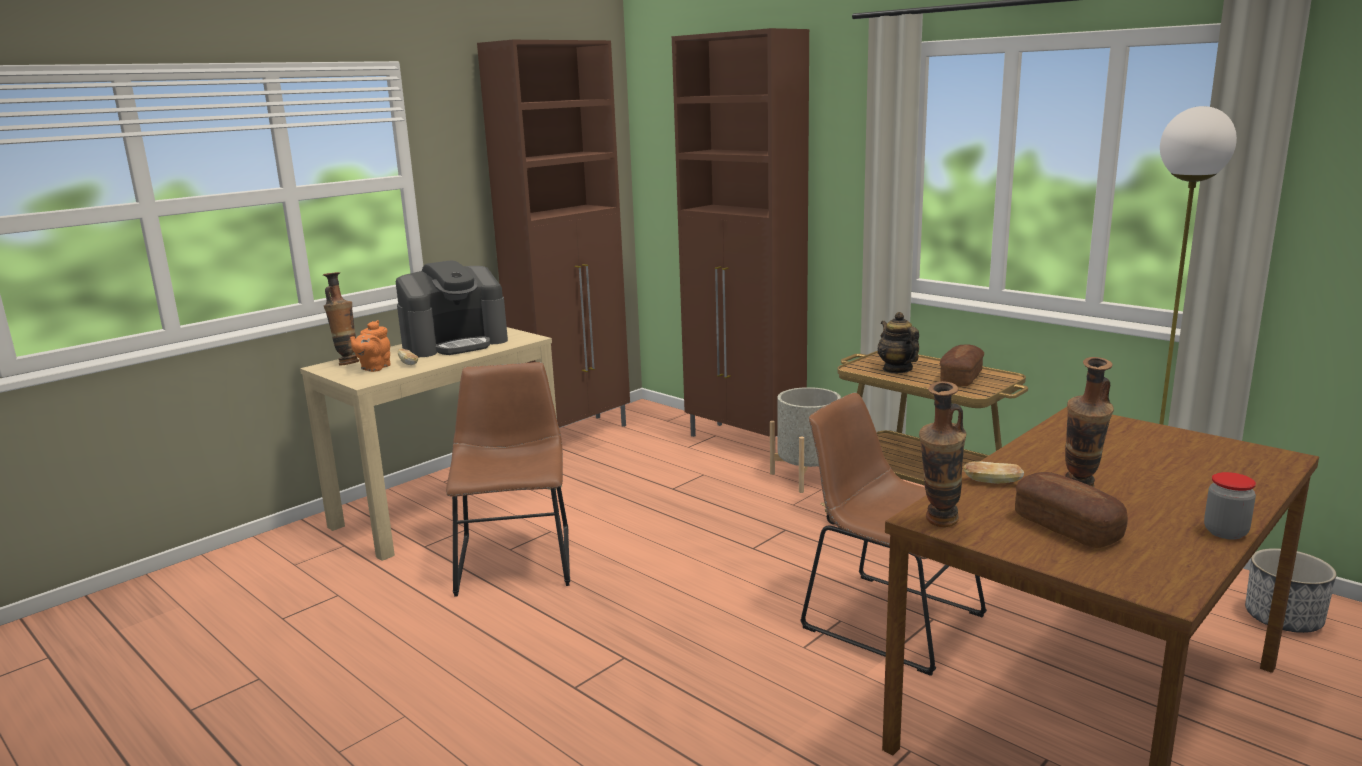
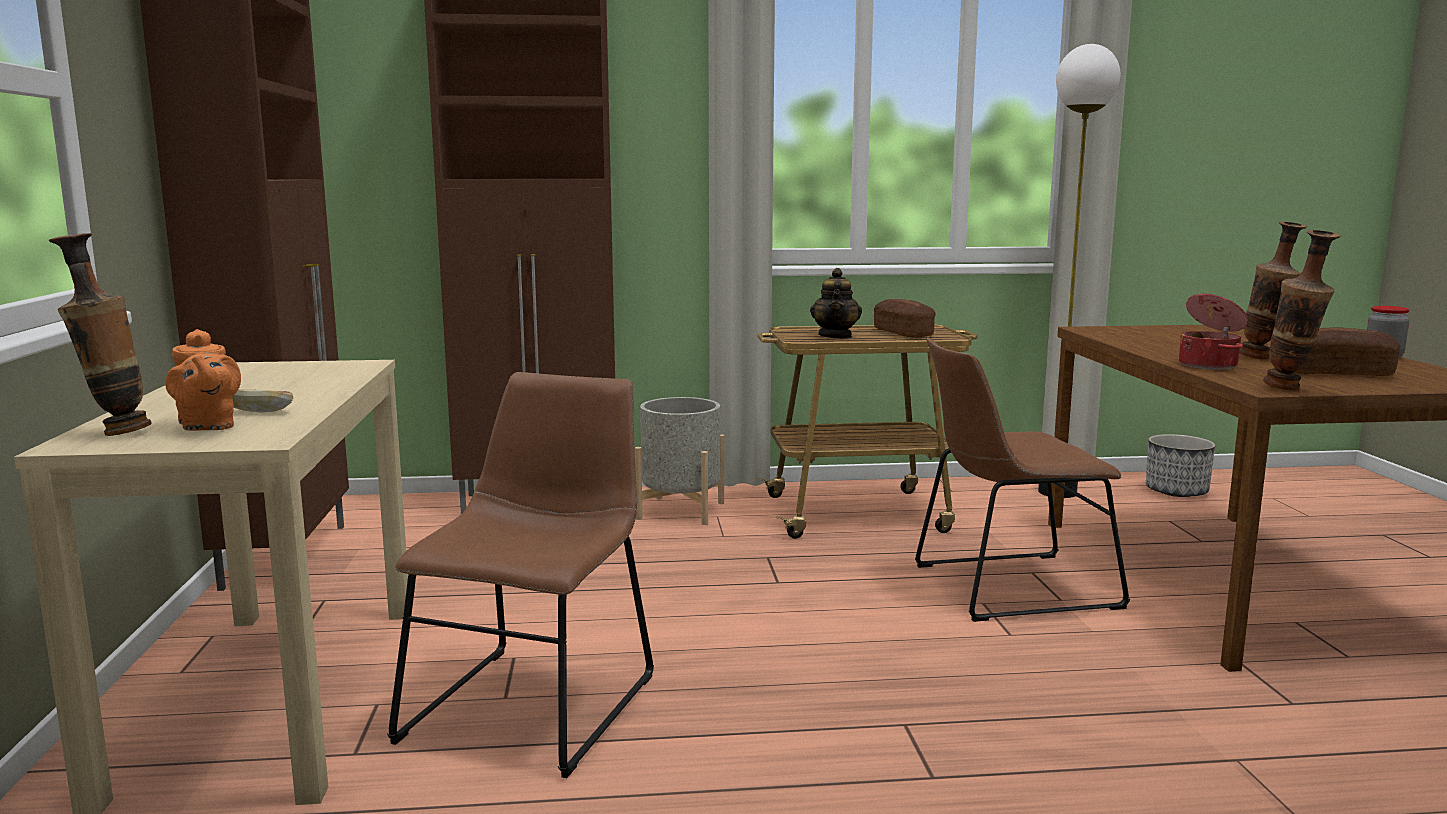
camera: 50 degrees left, 5 degrees down
coffee machine [396,260,508,357] -> none
brown chair [446,362,570,597] -> brown chair turned 75 degrees clockwise [387,372,654,778]
teapot [878,312,919,373] -> teapot turned 105 degrees counterclockwise [810,268,862,339]
bread [964,461,1024,484] -> cooking pot [1179,294,1248,370]

